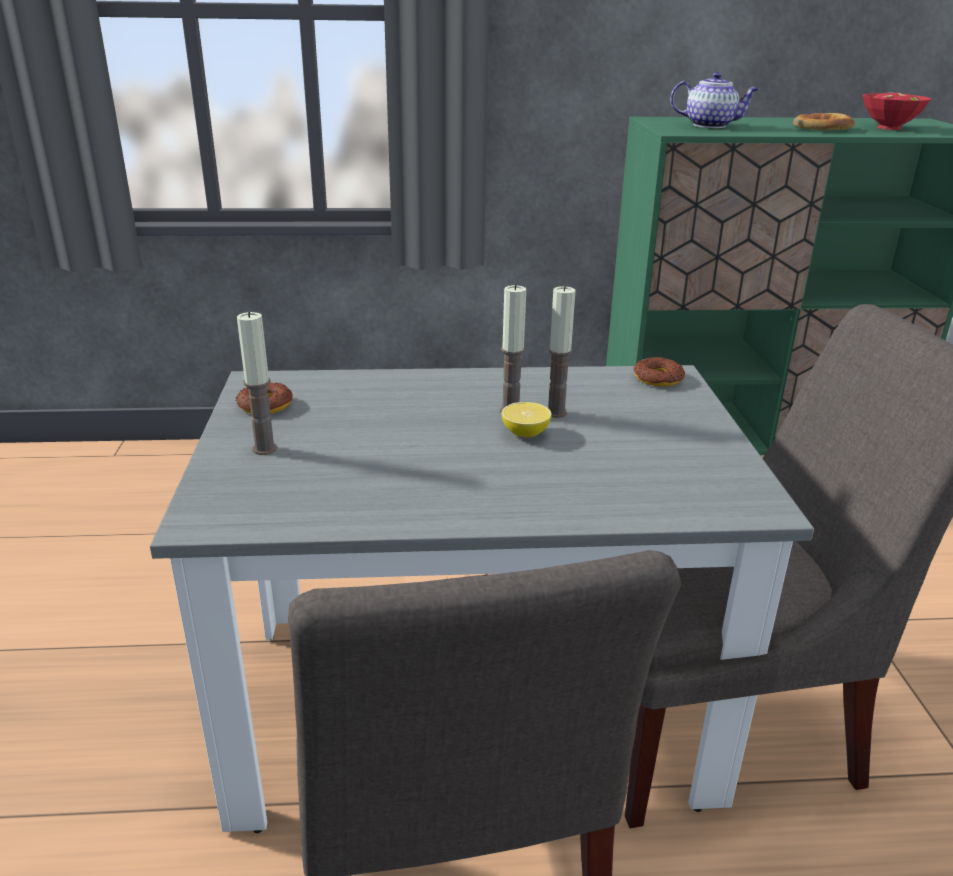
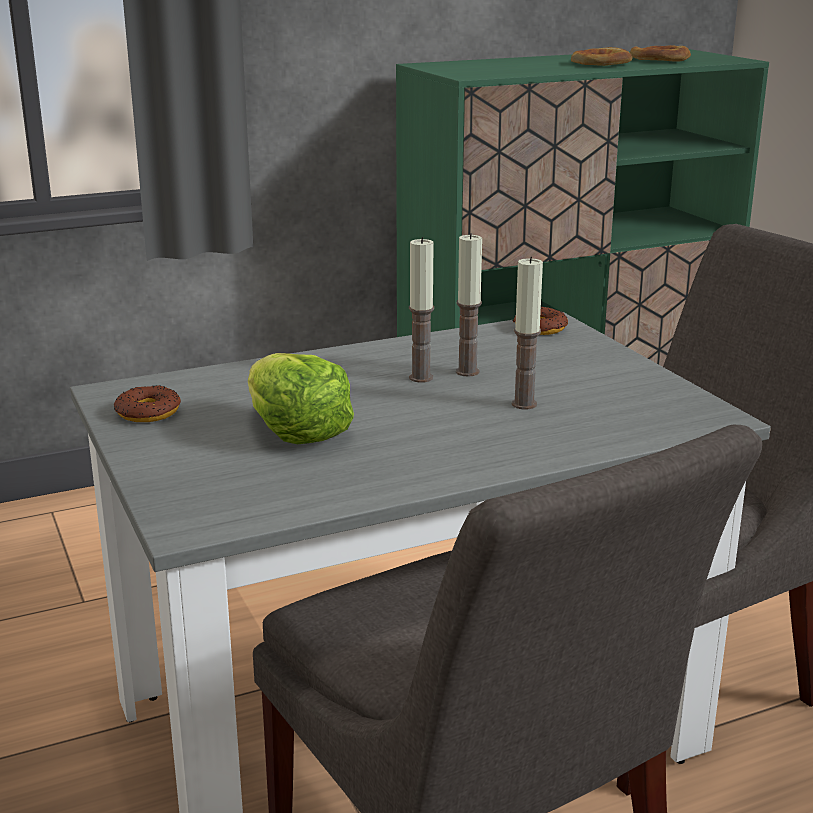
camera: 20 degrees left, 5 degrees down
candle [237,311,277,455] -> candle moved to [511,257,543,409]
lemon [502,402,552,437] -> none
teapot [670,72,759,128] -> none
red bowl [862,93,931,130] -> bread [630,45,691,62]
none -> lettuce [248,353,354,444]

